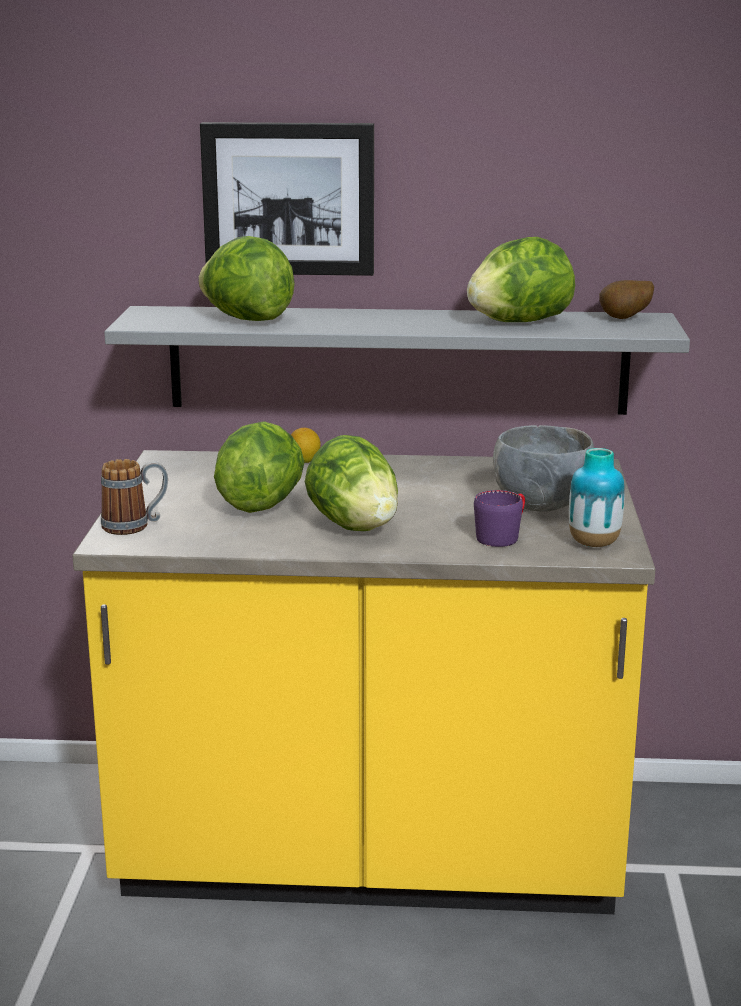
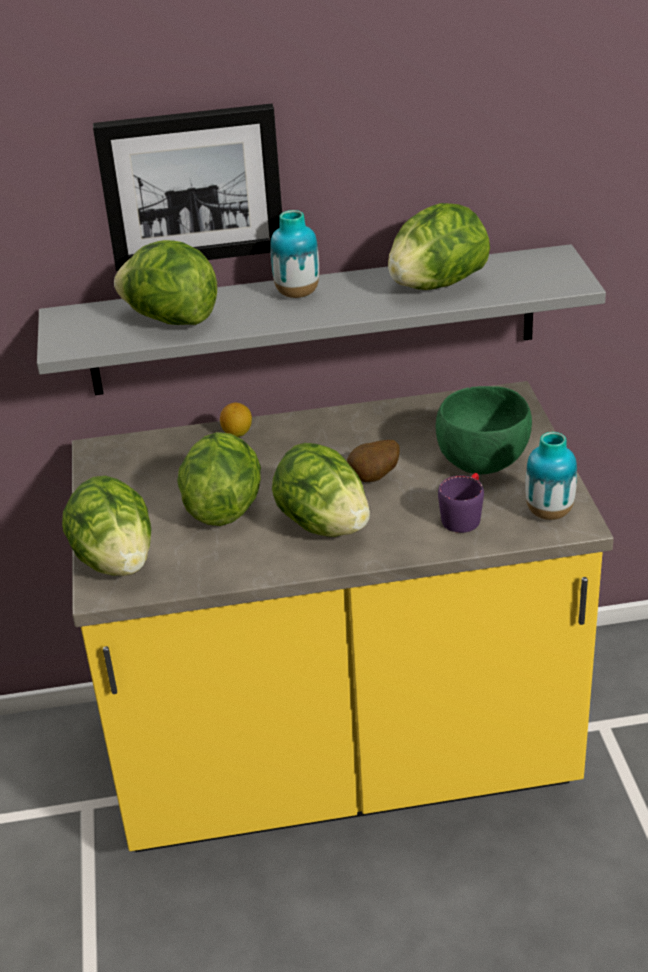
camera: 10 degrees left, 15 degrees up
mug [101,459,168,535] -> lettuce [62,476,151,576]
grey bowl [493,425,594,511] -> green bowl [436,386,532,474]
potato [599,280,654,319] -> potato moved to [347,440,399,482]
none -> vase [270,210,319,298]

